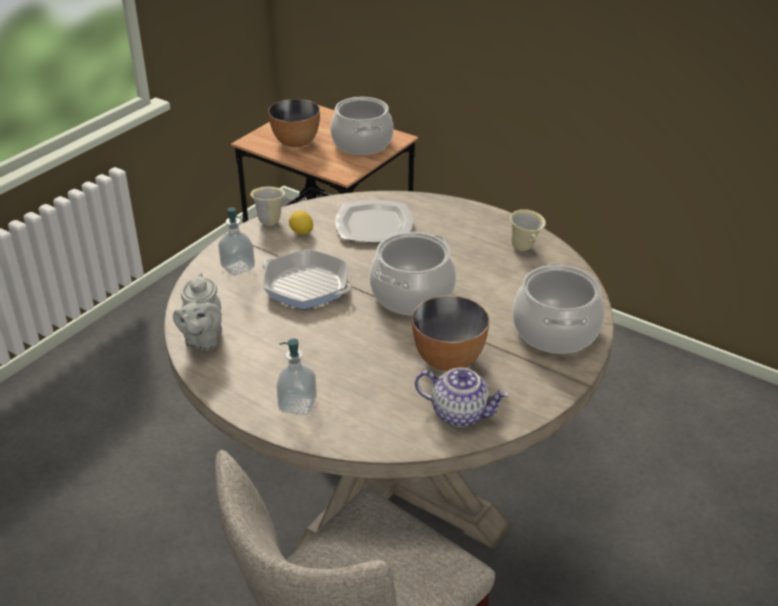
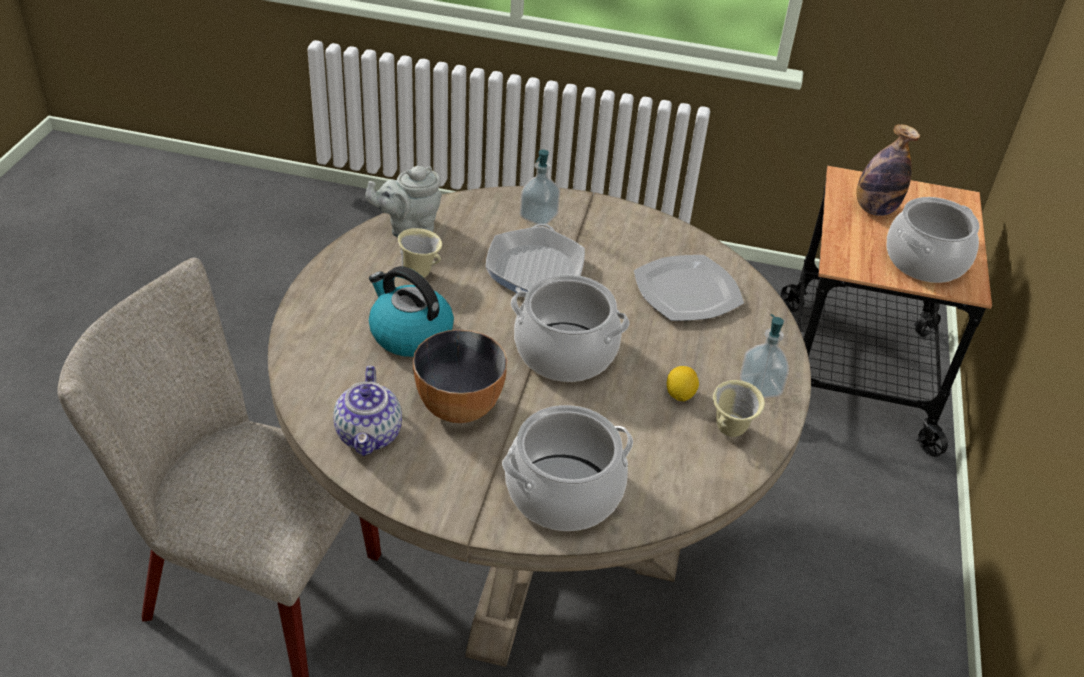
camera: 65 degrees right, 5 degrees up
beige mug [250,187,285,225] -> beige mug moved to [398,228,442,278]
bowl [268,99,320,147] -> bottle [856,124,920,216]
soap dispenser [276,339,317,415] -> soap dispenser moved to [740,314,789,398]
lemon [289,210,313,235] -> lemon moved to [667,366,699,401]
none -> kettle [369,266,454,357]

